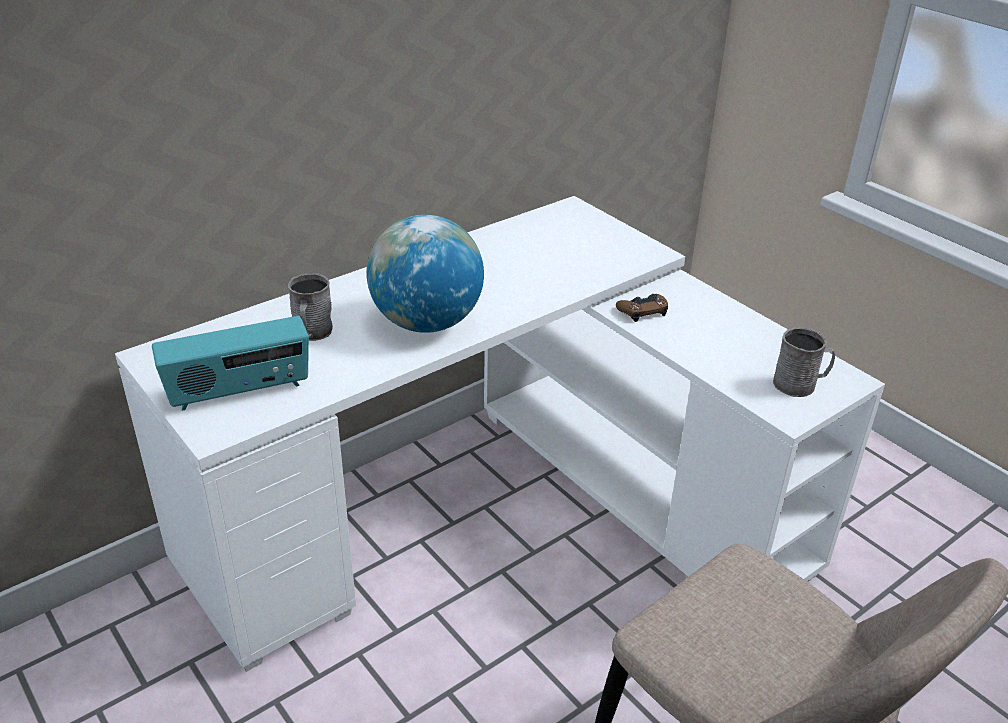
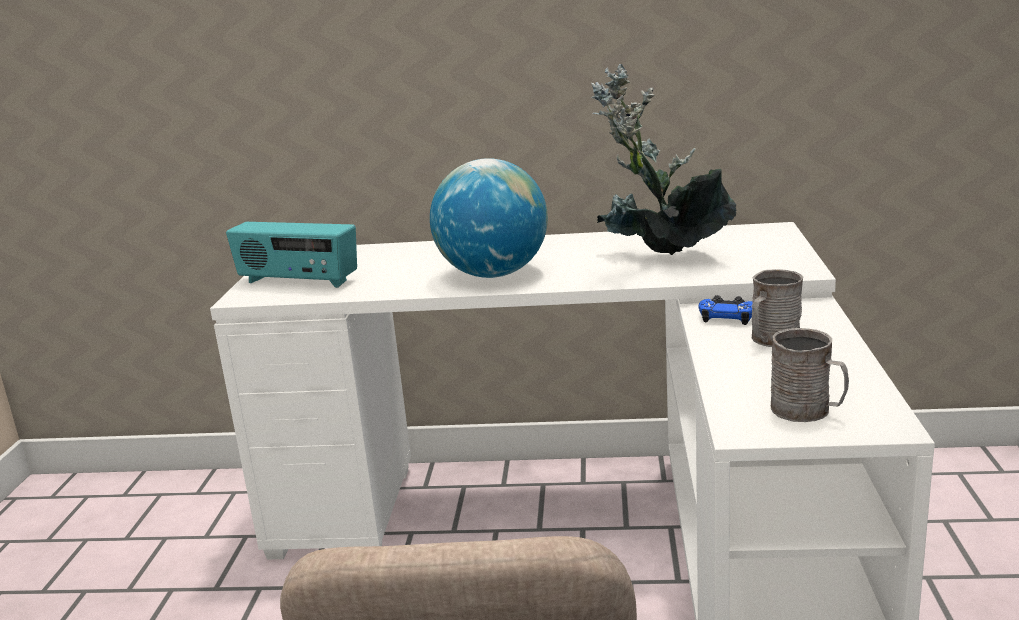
camera: 45 degrees right, 15 degrees down
grey mug [288,273,333,341] -> grey mug moved to [752,269,803,347]
brown game controller [616,294,668,322] -> blue game controller [699,295,753,325]
none -> potted plant [591,64,736,255]

